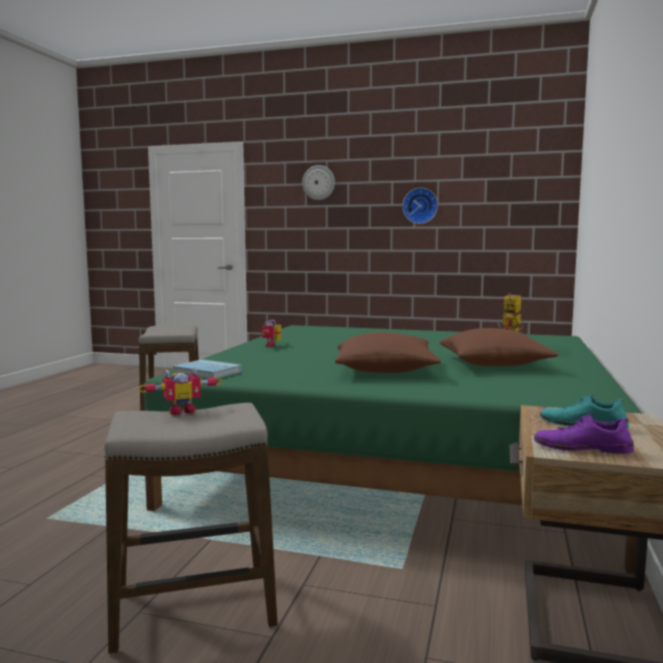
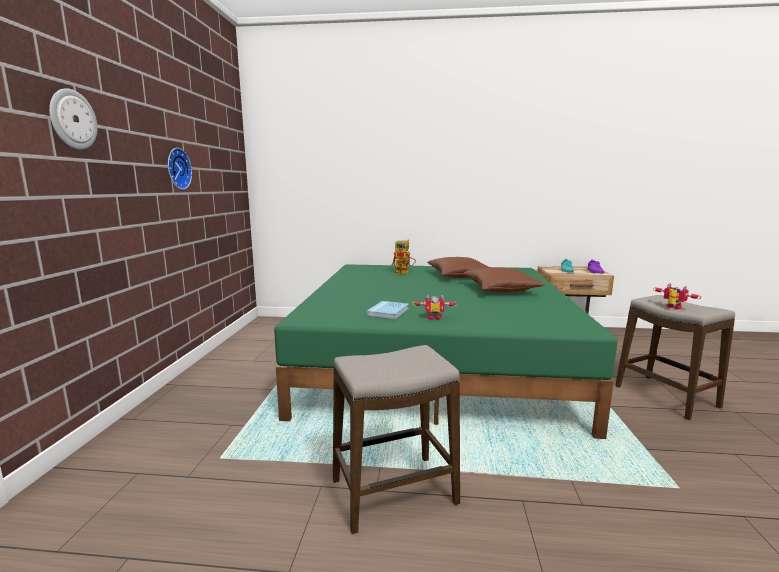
camera: 100 degrees left, 5 degrees up
blue book [173,359,242,379] -> blue book moved to [367,301,409,319]

